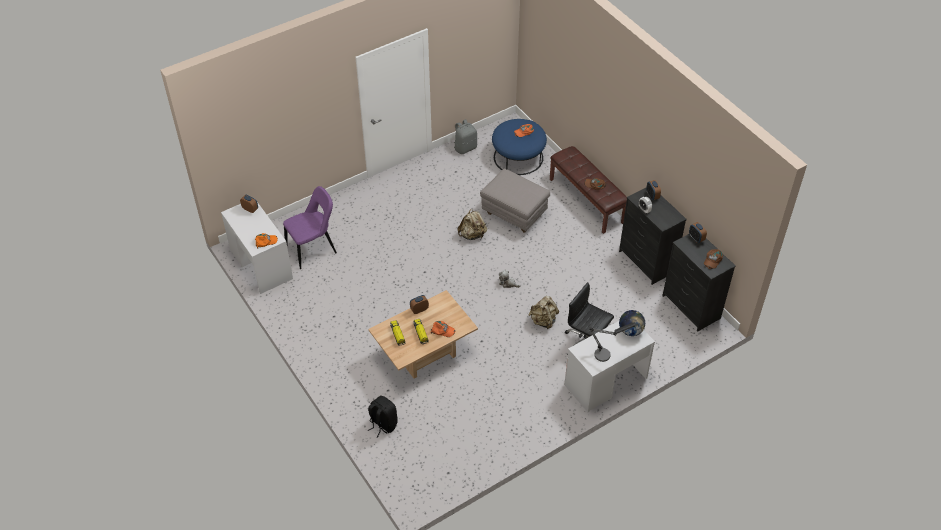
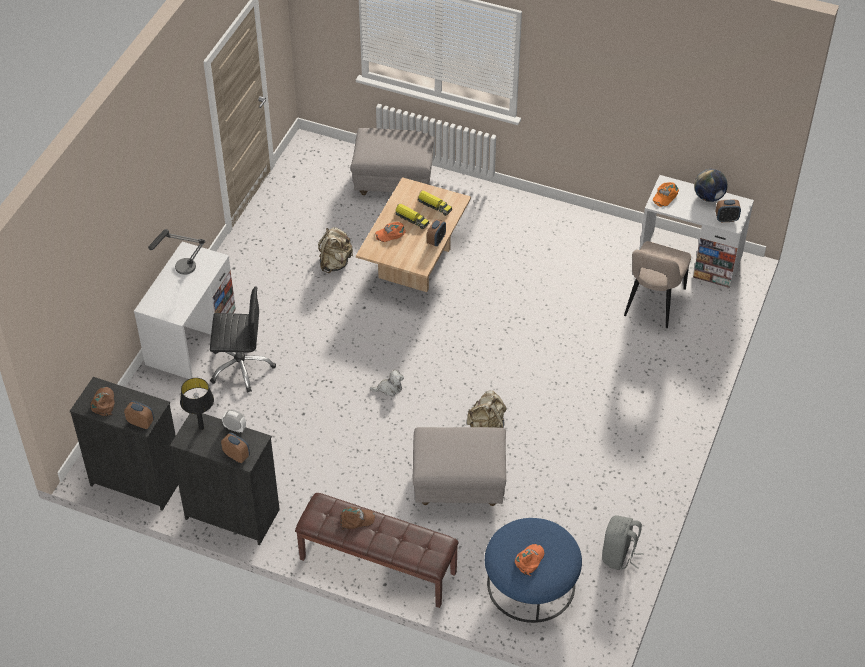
camera: 145 degrees right, 0 degrees up
purple chair [283,186,337,269] -> beige chair [624,241,691,328]
black backpack [368,396,398,438] -> grey ottoman [351,128,435,195]
beige backpack [529,296,559,329] -> beige backpack moved to [318,227,354,273]
globe [619,310,645,336] -> globe moved to [694,169,728,202]
none -> black table lamp [180,378,214,430]

